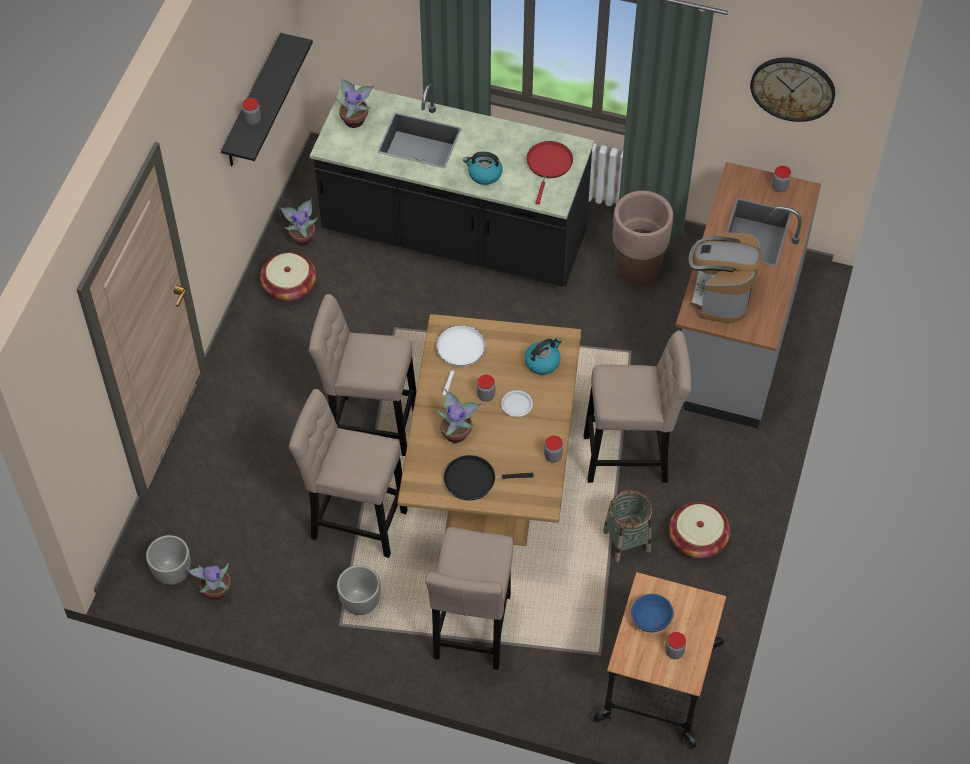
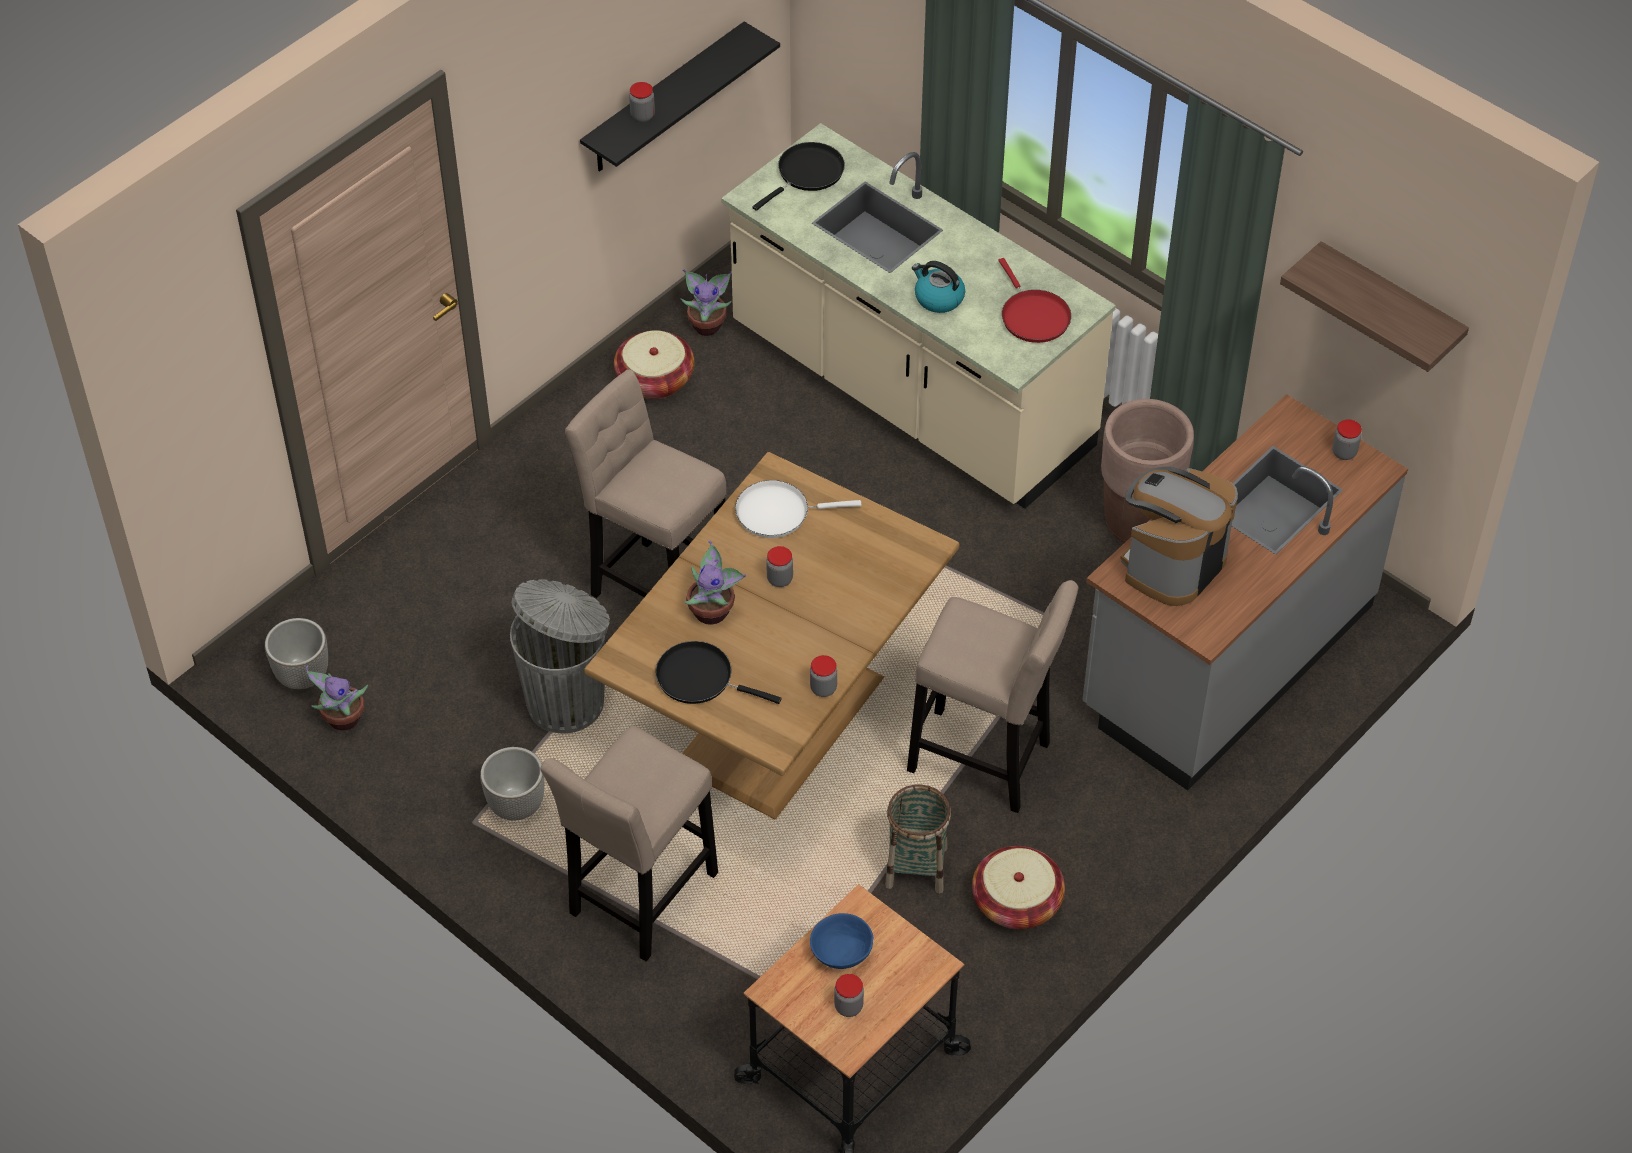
camera: 25 degrees right, 5 degrees down
beige stool [289,389,407,558] -> grey trash can [510,579,610,733]
black counter [310,84,594,287] -> beige counter [721,123,1116,509]
potted plant [335,77,374,128] -> black frying pan [753,142,845,211]
white frying pan [436,325,486,396] -> white frying pan turned 135 degrees counterclockwise [735,480,861,538]
white plate [501,390,533,417] -> none
kettle [524,338,562,375] -> none
red frying pan [526,141,573,204] -> red frying pan turned 120 degrees clockwise [998,258,1071,343]
wall clock [750,58,835,122] -> shelf [1280,241,1469,372]

